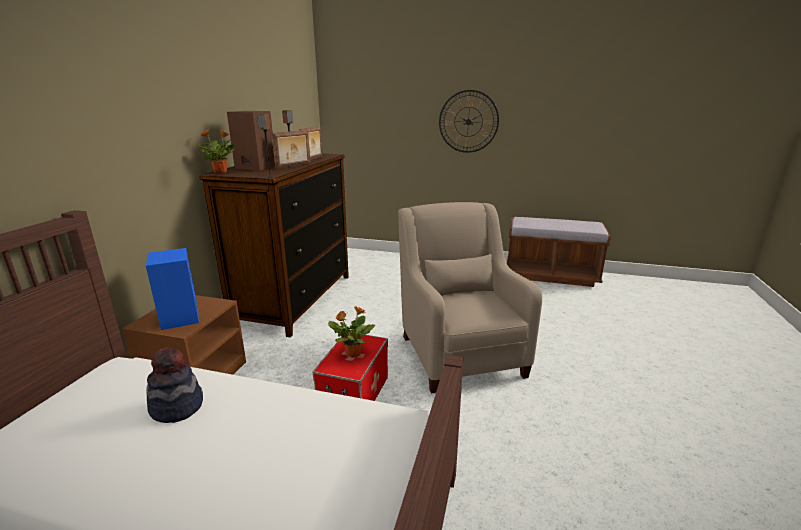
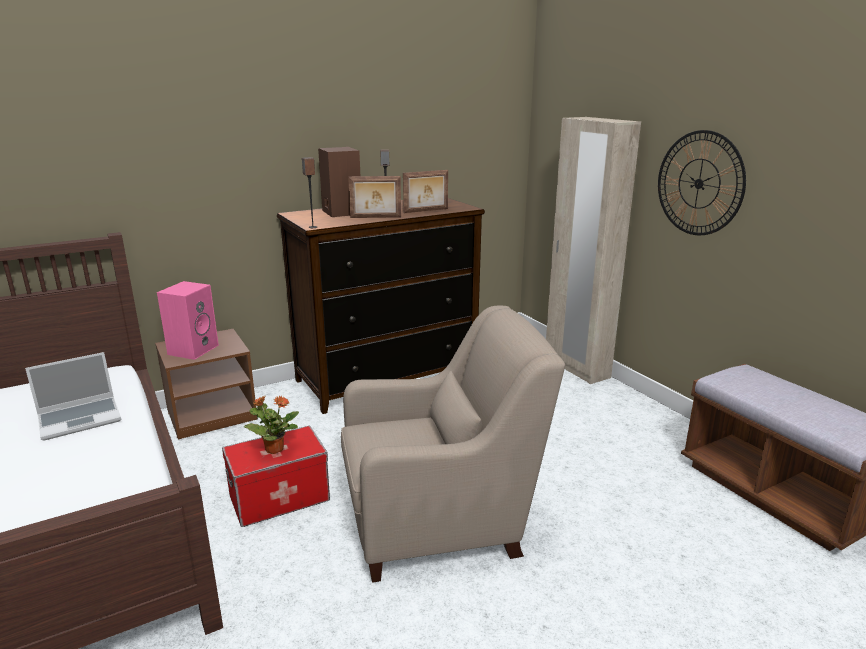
camera: 45 degrees right, 0 degrees up
blue speaker [146,248,199,330] -> pink speaker [157,281,219,360]
hat [146,347,203,423] -> laptop [25,352,121,441]
potted plant [197,129,235,173] -> none
beige armchair [398,202,542,394] -> beige armchair turned 45 degrees clockwise [341,306,565,583]
none -> beige wardrobe [546,117,641,384]

